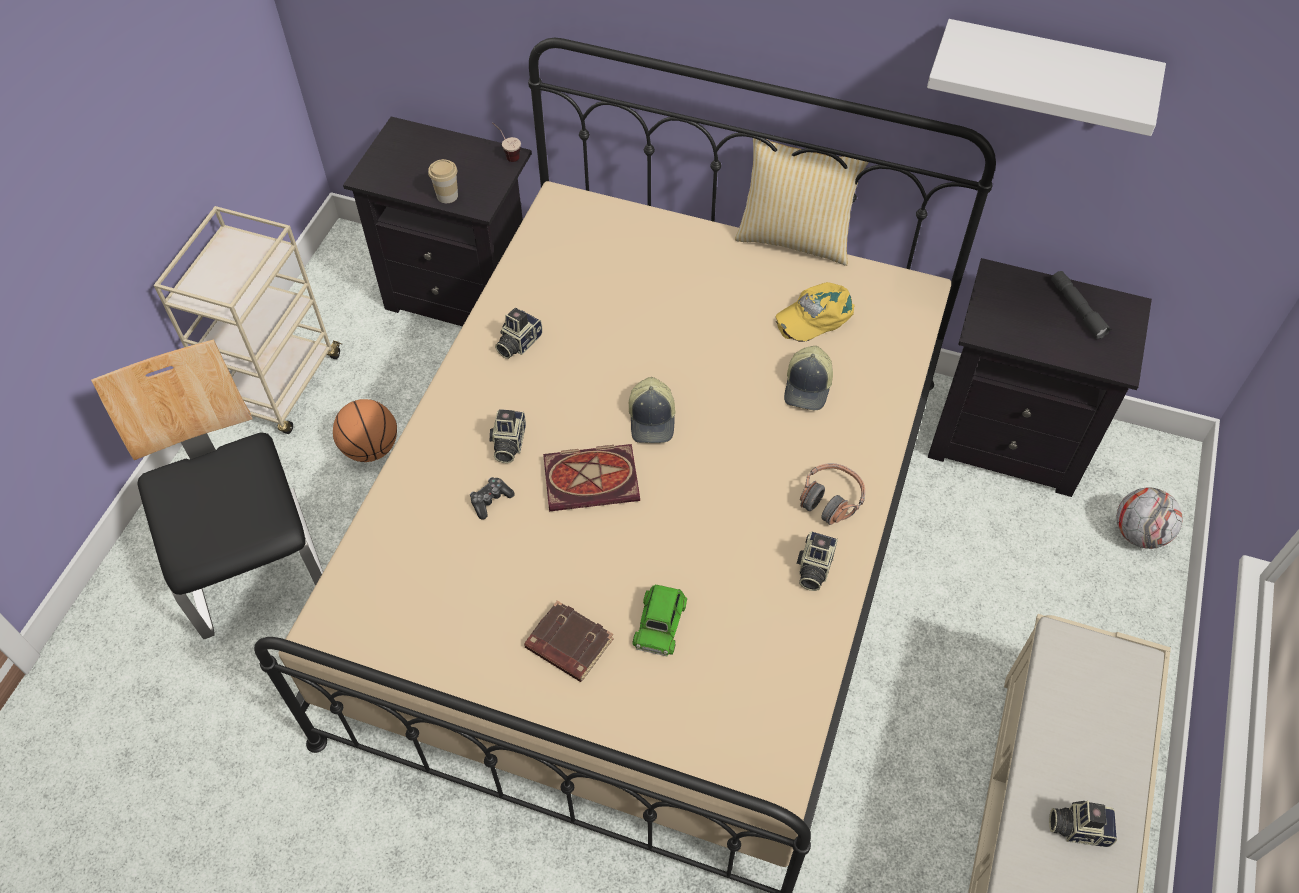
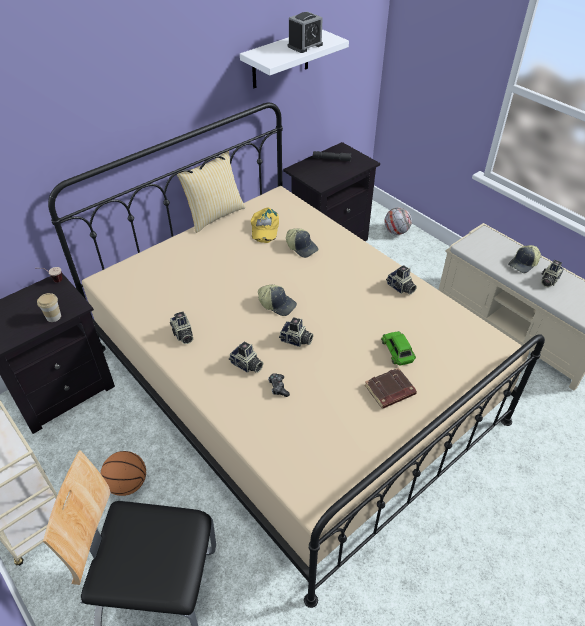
camera: 60 degrees left, 10 degrees down
book [543,444,640,512] -> camera [279,317,313,347]
green toy car [632,584,687,656] -> green toy car turned 150 degrees counterclockwise [381,331,416,365]
headphones [800,463,865,525] -> none
none -> alarm clock [288,12,323,53]
none -> cap [508,245,541,273]

